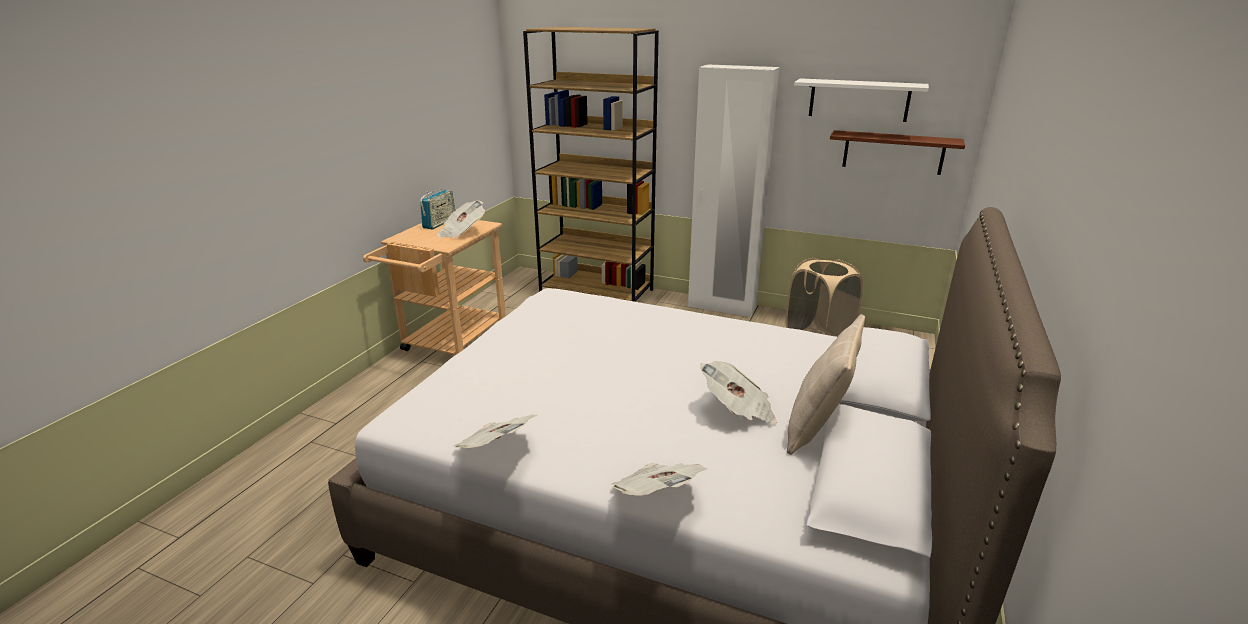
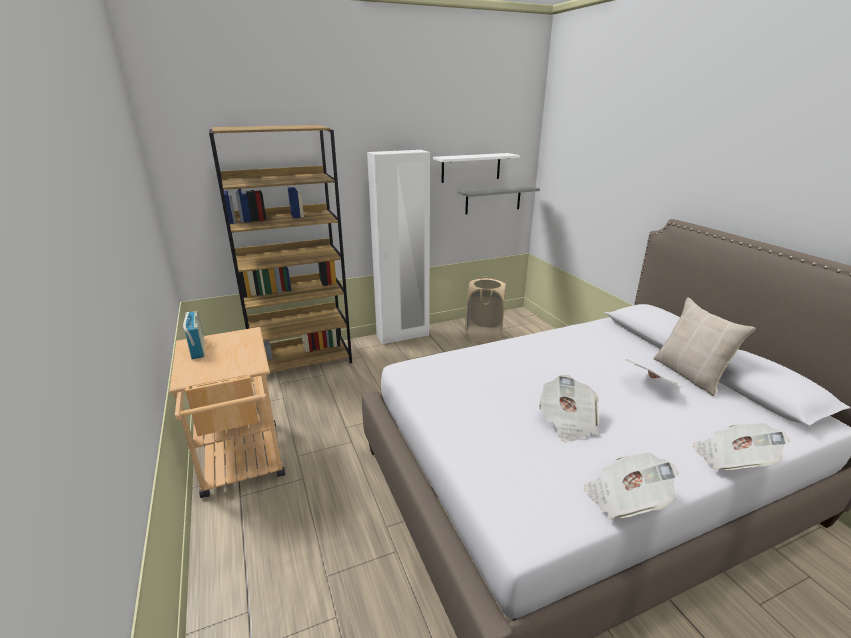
camera: 45 degrees left, 0 degrees up
newspaper [437,200,485,238] -> newspaper moved to [539,375,599,442]
brown shelf [830,130,965,175] -> grey shelf [458,185,540,214]

